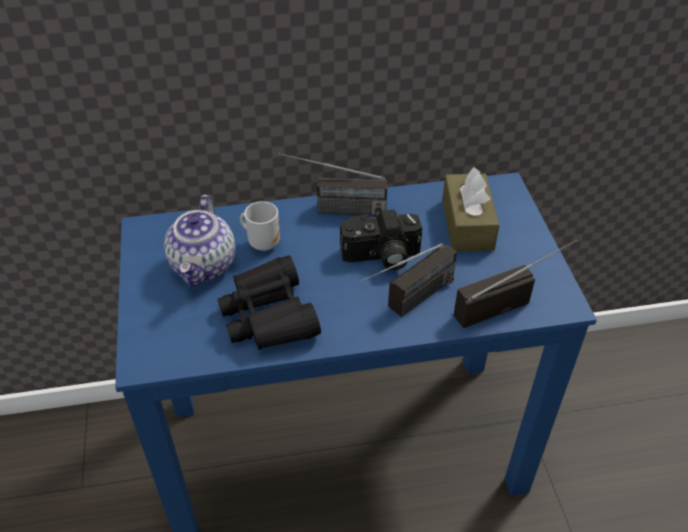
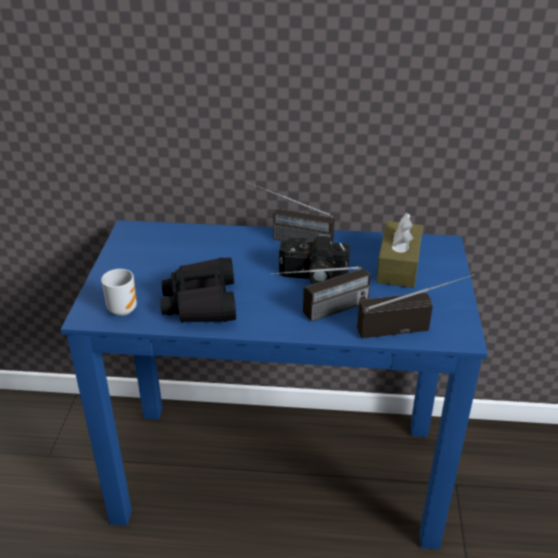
camera: 15 degrees right, 10 degrees down
teapot [164,195,235,286] -> none
mug [240,201,280,251] -> mug moved to [101,269,137,316]

